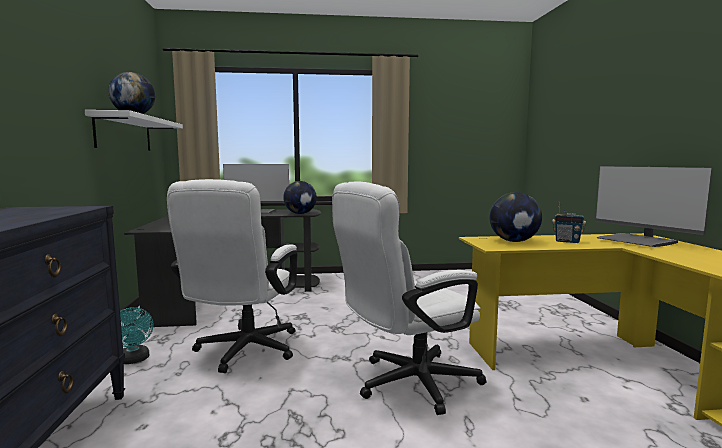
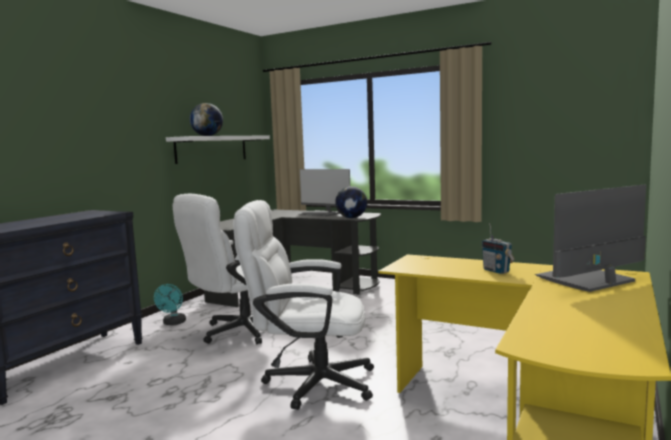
camera: 35 degrees right, 0 degrees up
globe [490,192,542,242] -> none
monitor [596,166,712,247] -> monitor turned 60 degrees clockwise [535,184,646,292]

